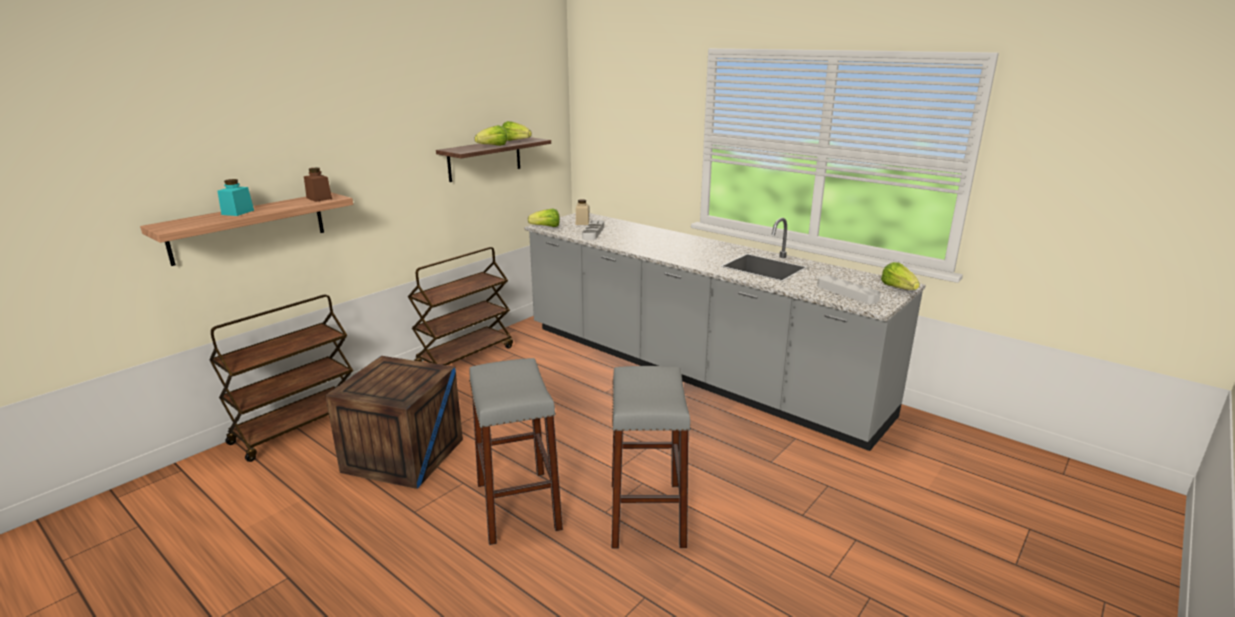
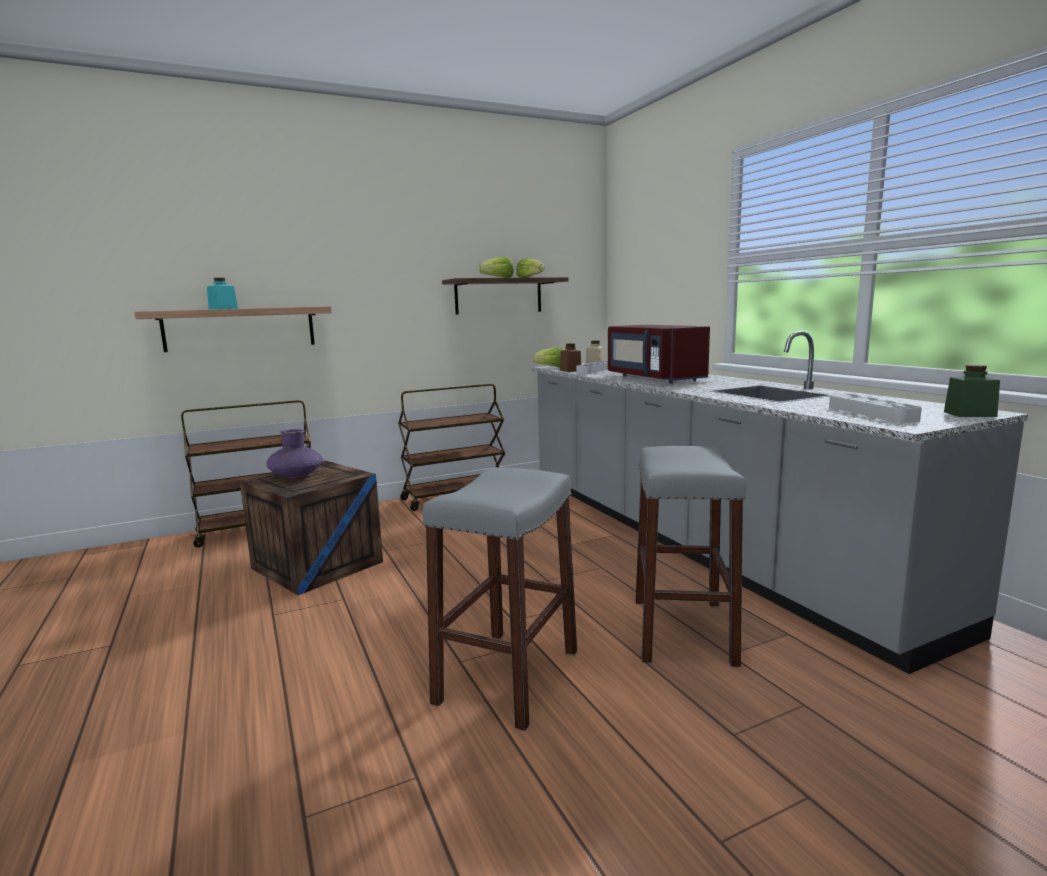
camera: 25 degrees right, 10 degrees down
brown jar [304,167,332,202] -> brown jar moved to [560,343,581,372]
grey stool [469,358,563,545] -> grey stool moved to [636,446,746,667]
lettuce [881,262,920,290] -> green jar [944,365,1000,417]
none -> purple vase [266,429,323,478]
none -> red microwave [608,325,710,384]

